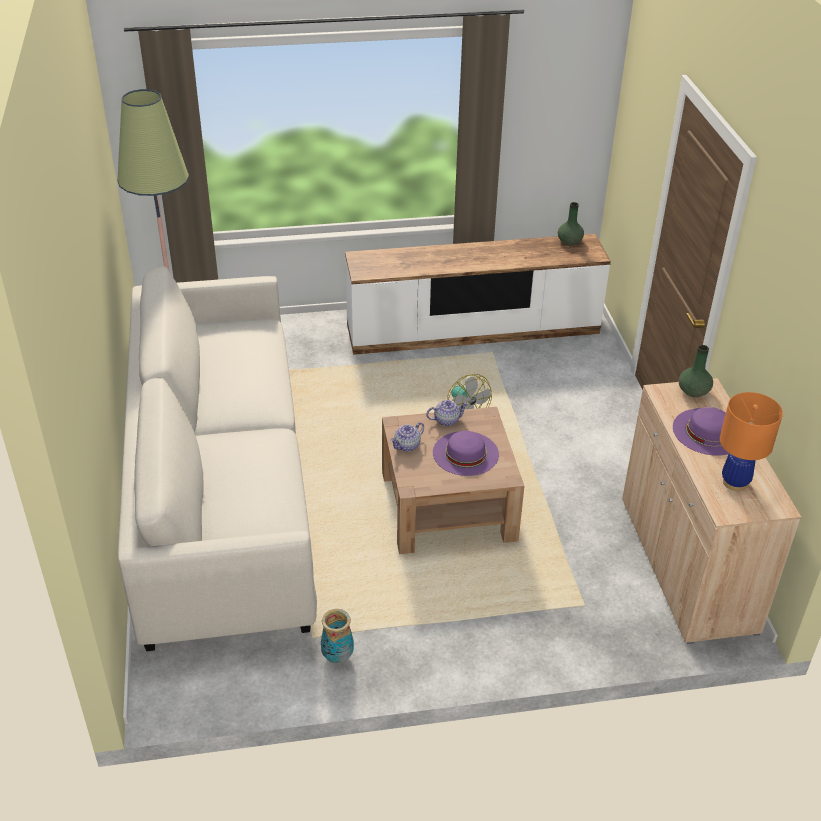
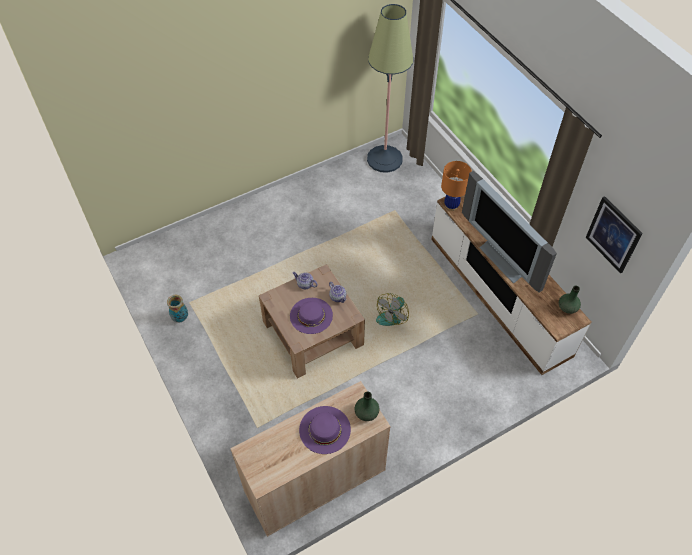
camera: 70 degrees right, 15 degrees up
white sofa [118,266,317,651] -> none
orange table lamp [720,392,783,491] -> orange table lamp moved to [441,161,472,211]
none -> television [462,171,557,293]
none -> picture [586,196,643,274]

